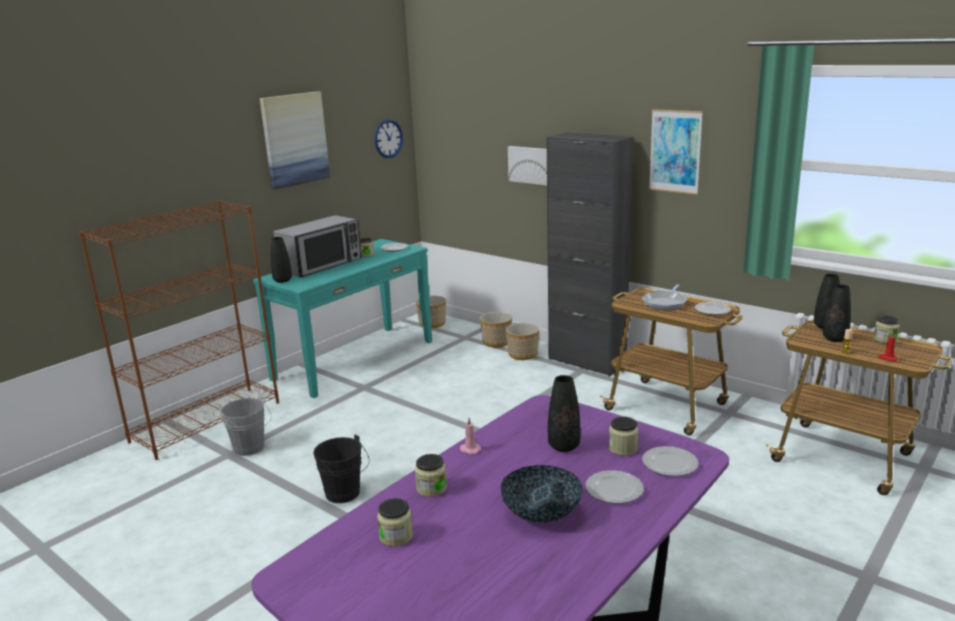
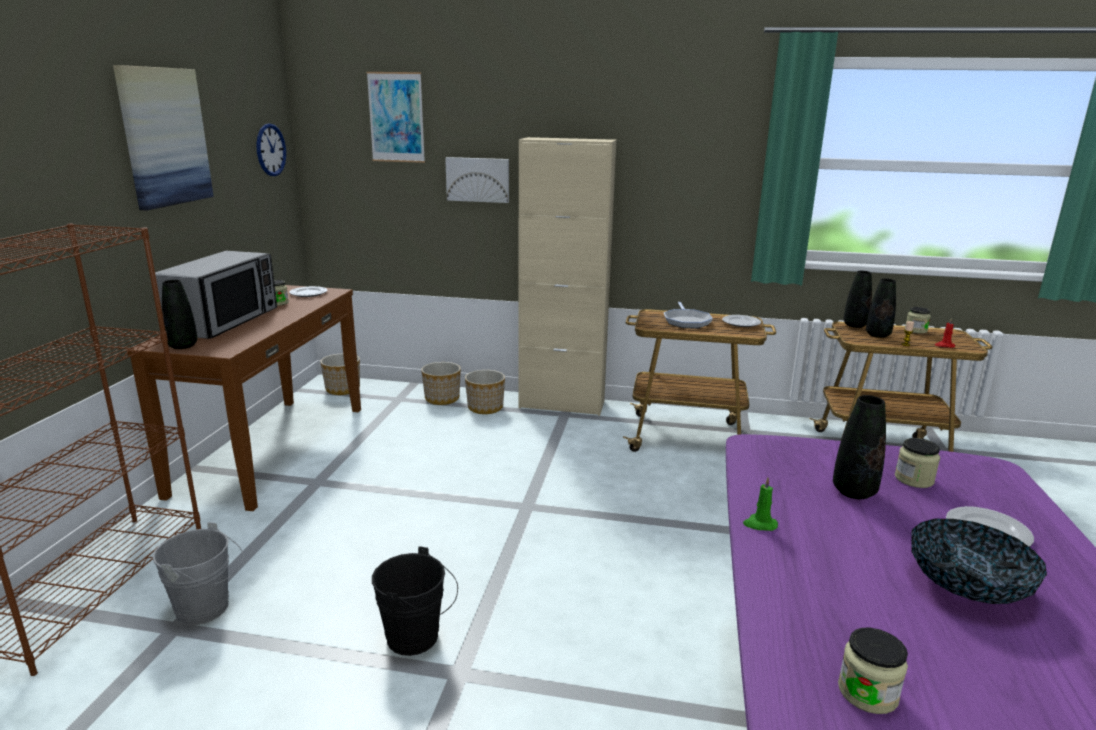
camera: 30 degrees left, 0 degrees up
turquoise console table [253,239,432,398] -> brown console table [127,285,361,511]
jar [415,454,447,497] -> none
pink candle [460,418,481,454] -> green candle [743,477,778,531]
black cabinet [547,132,633,377] -> beige cabinet [519,137,616,416]
plate [642,446,699,476] -> none
picture [649,109,703,195] -> picture moved to [367,72,425,163]

